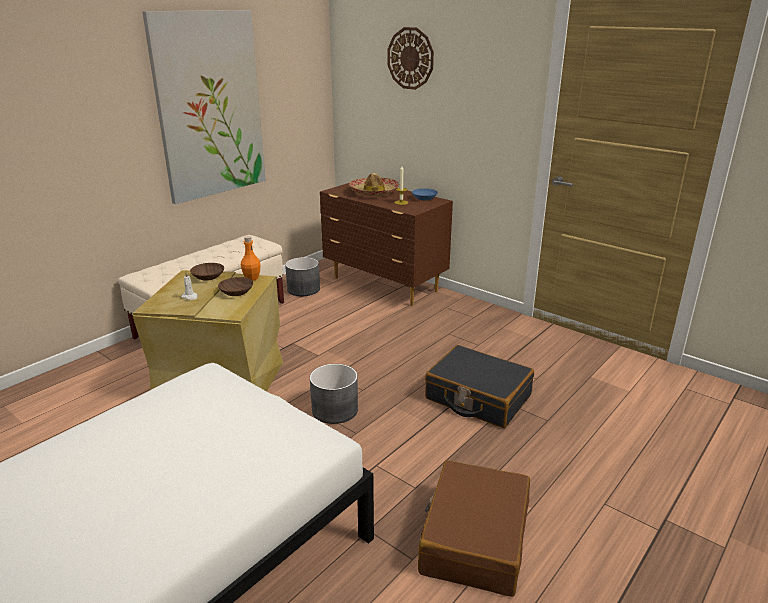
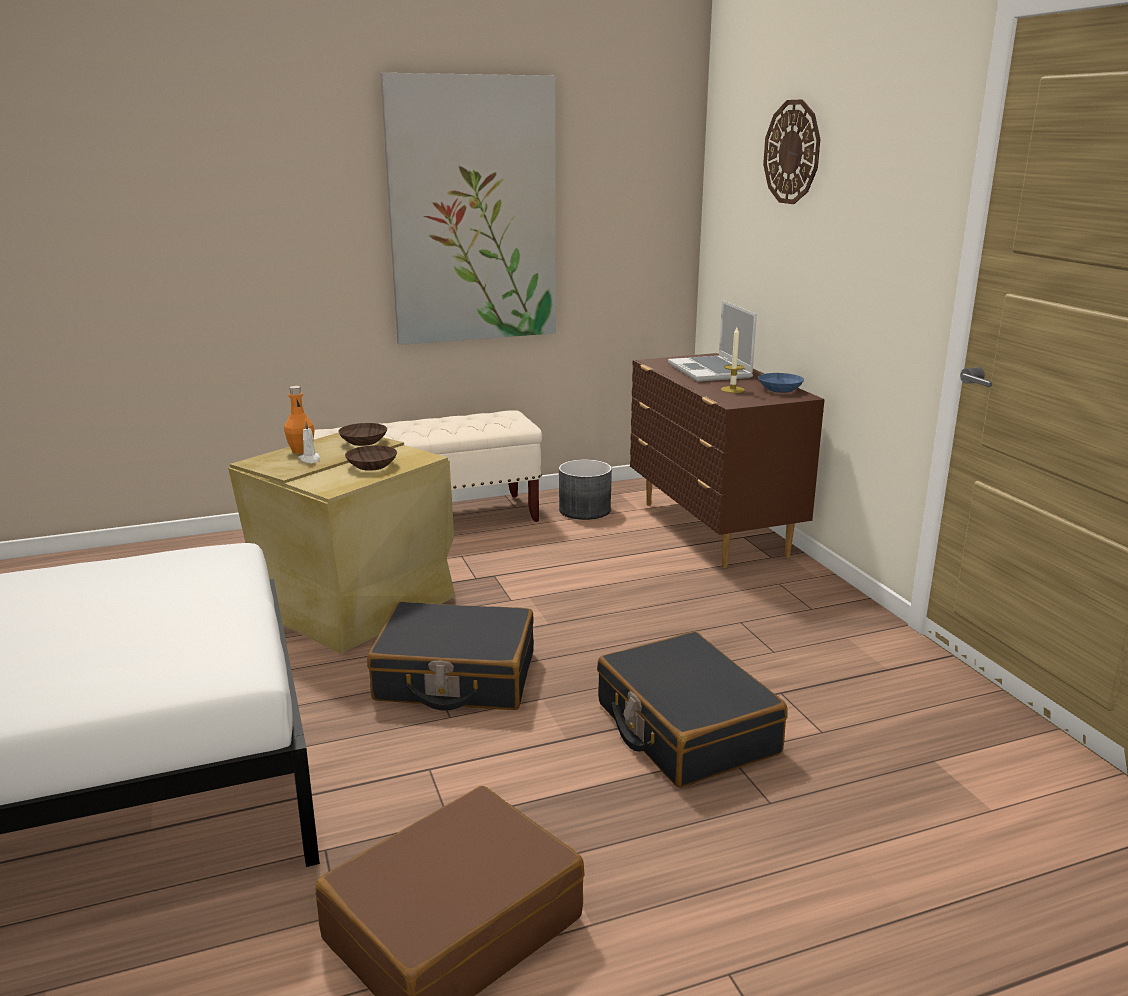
camera: 30 degrees right, 5 degrees down
orange bottle [241,236,261,281] -> orange bottle moved to [284,386,315,454]
grey planter [310,364,358,424] -> black suitcase [367,602,534,711]
hat [349,173,399,196] -> laptop [668,300,757,382]

